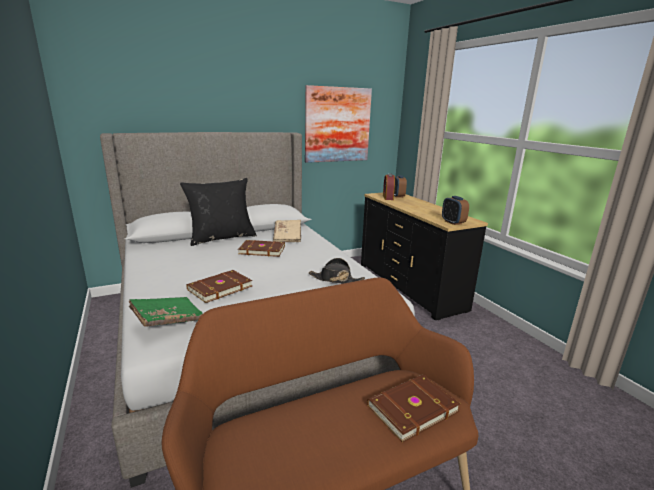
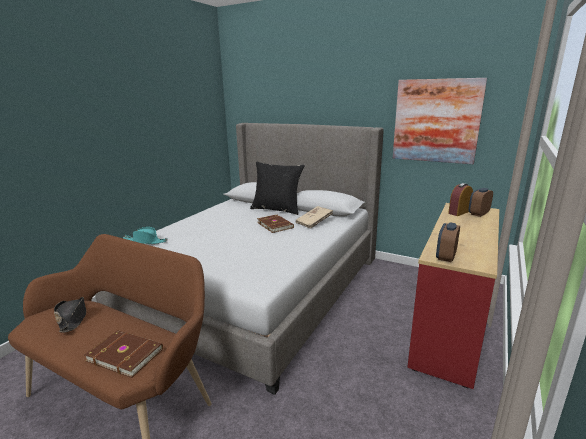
camera: 55 degrees right, 0 degrees up
green book [128,297,203,327] -> turquoise hat [123,227,168,244]
brown book [186,270,252,303] -> none
black hat [308,258,365,284] -> black hat moved to [54,297,86,333]
black dresser [361,192,488,320] -> red dresser [407,203,499,389]

